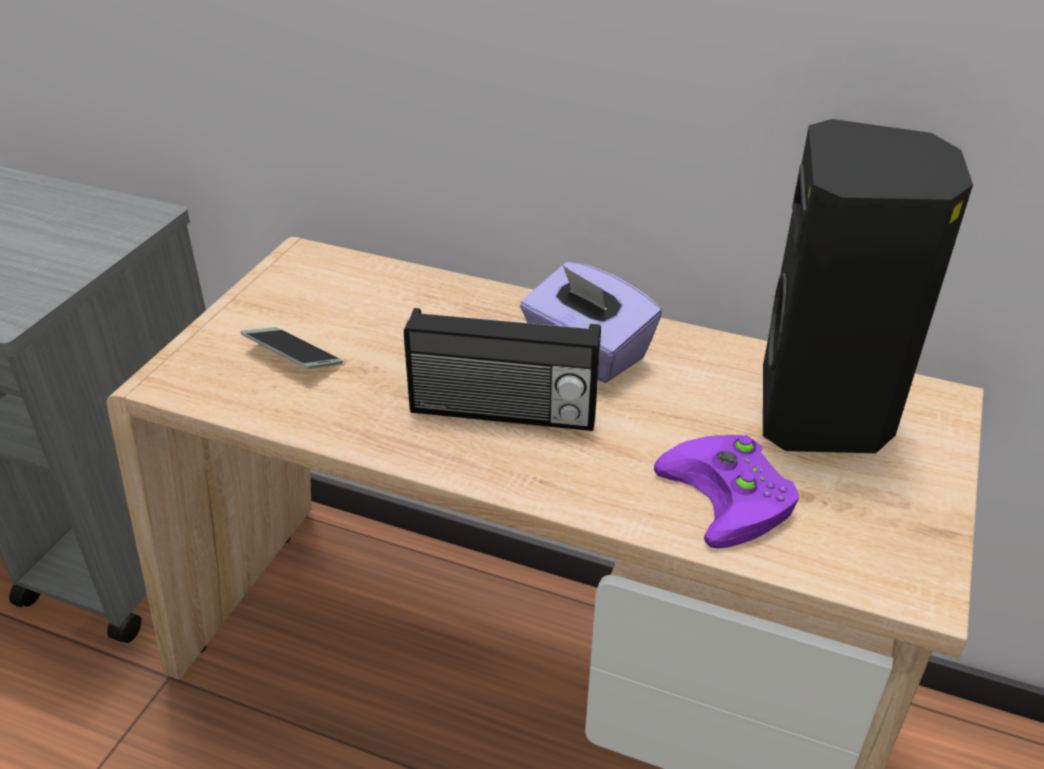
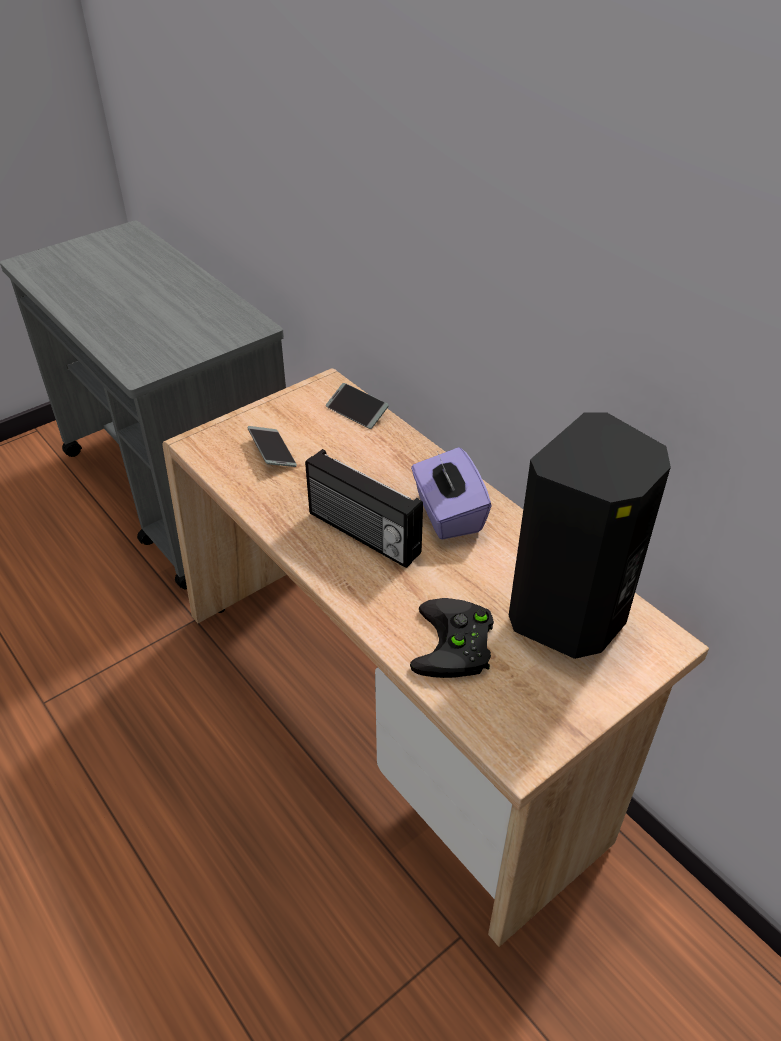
camera: 30 degrees right, 5 degrees up
purple game controller [654,435,799,549] -> black game controller [410,598,494,678]
none -> phone [326,383,389,429]

